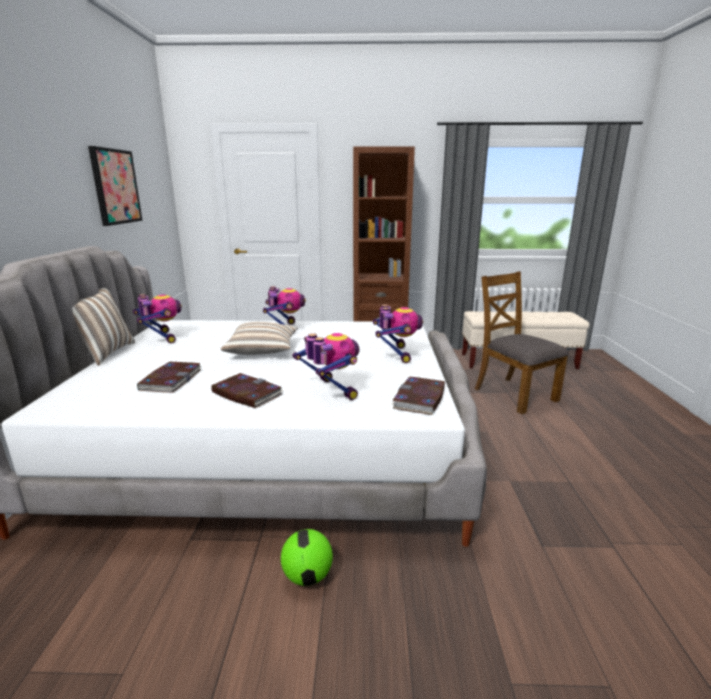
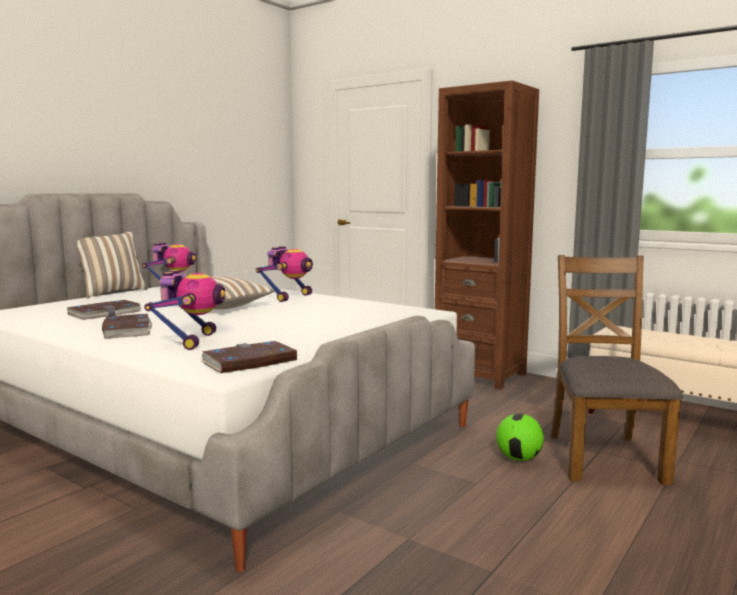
camera: 35 degrees right, 10 degrees down
picture [88,146,142,226] -> none
football [281,529,333,586] -> football moved to [496,414,544,461]
toy robot [373,304,423,363] -> none

